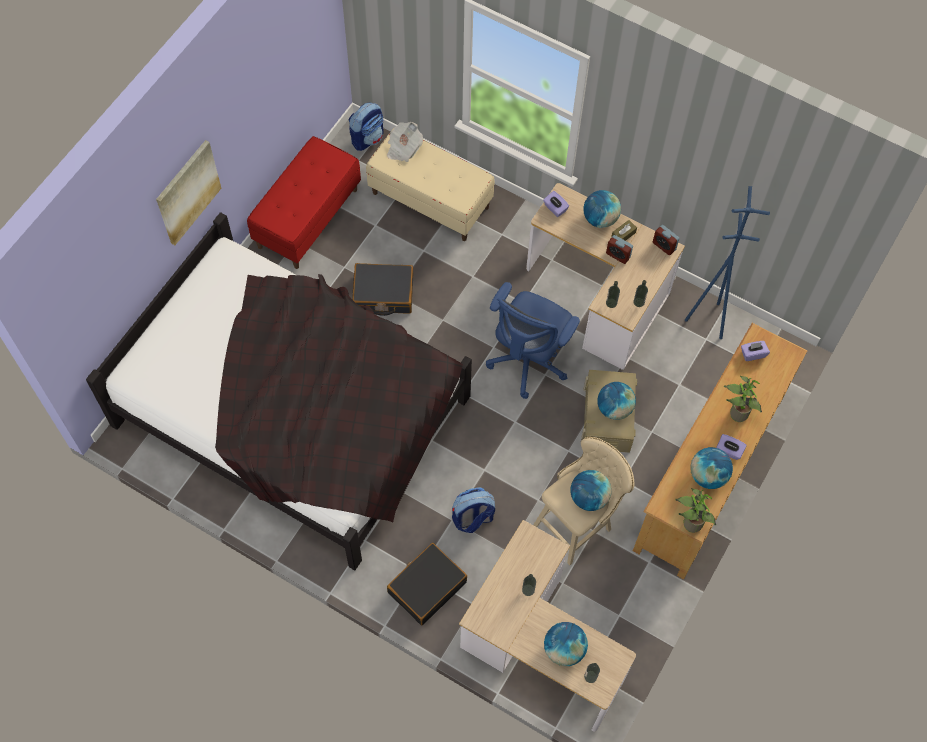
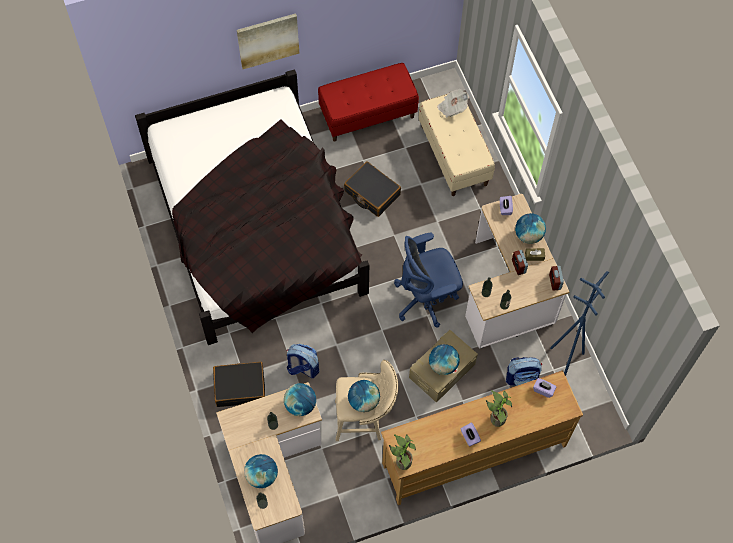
camera: 40 degrees right, 0 degrees up
backpack [349,102,384,151] -> backpack moved to [506,357,542,386]
globe [690,447,733,489] -> globe moved to [284,383,316,416]

